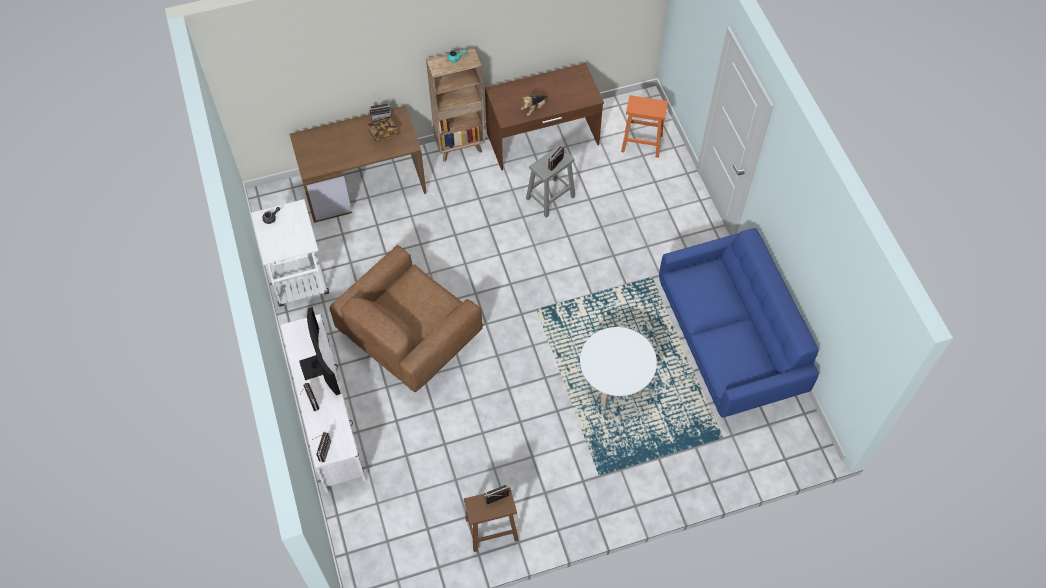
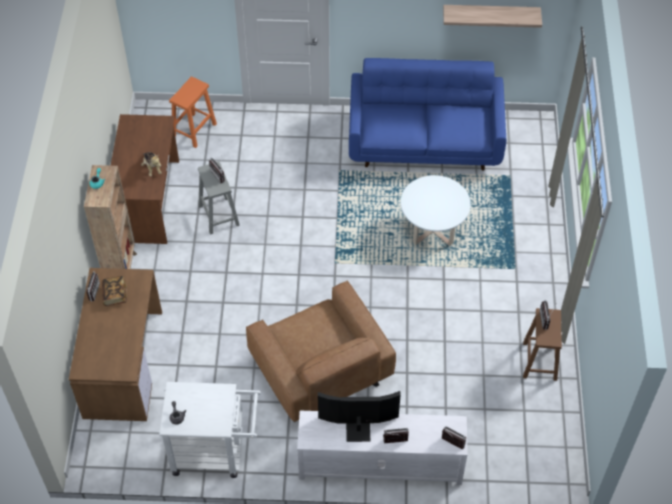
camera: 70 degrees left, 5 degrees down
none -> shelf [443,5,542,28]

